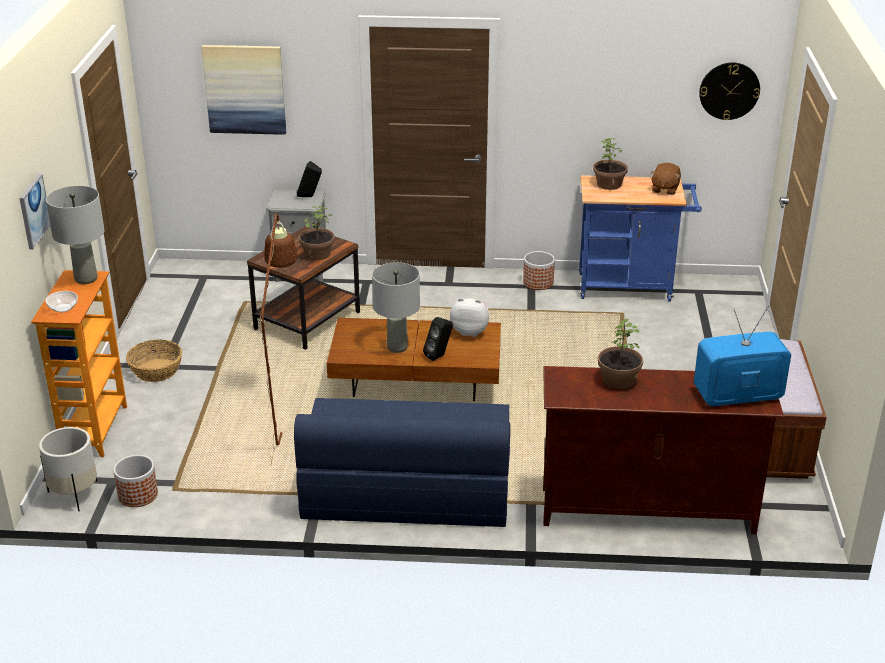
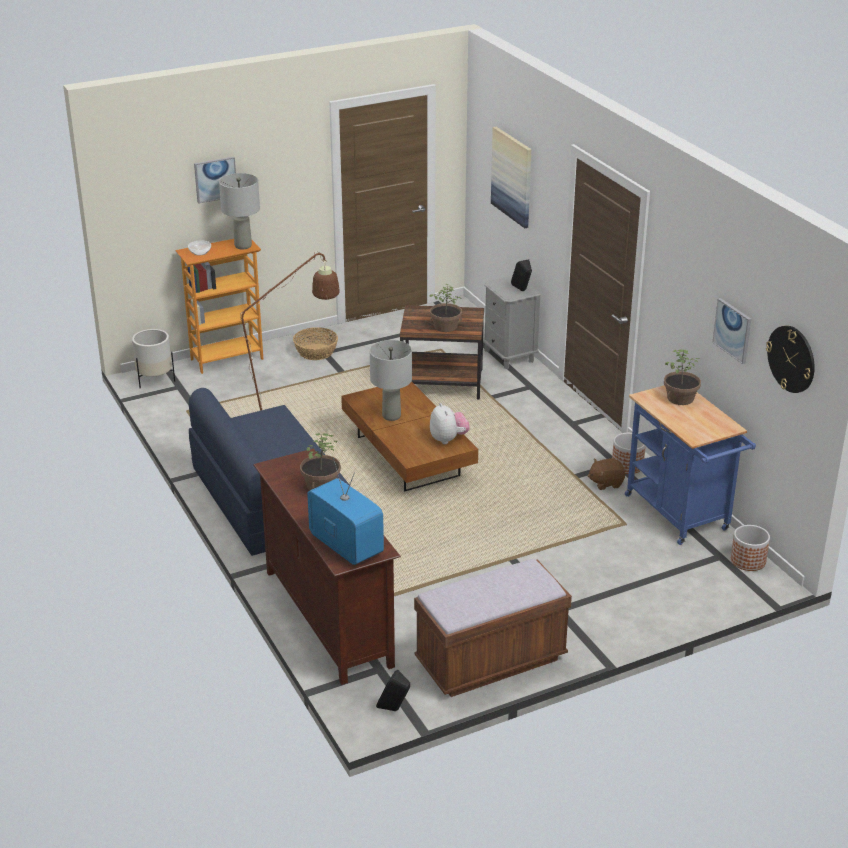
camera: 60 degrees right, 0 degrees up
planter [113,455,158,507] -> planter moved to [731,525,770,571]
black speaker [423,317,453,361] -> black speaker moved to [376,670,410,711]
brown plush toy [651,163,681,195] -> brown plush toy moved to [588,458,625,490]
none -> picture [712,298,751,364]

